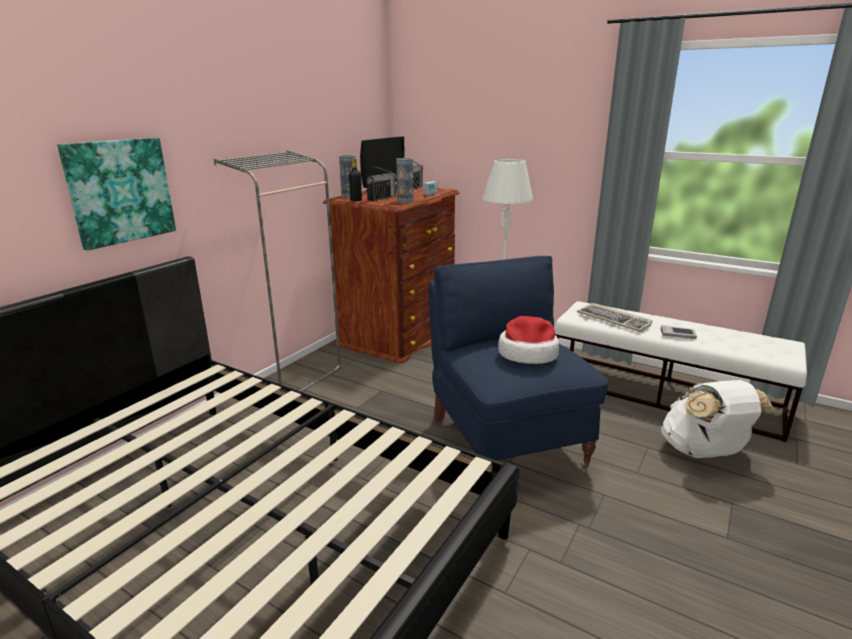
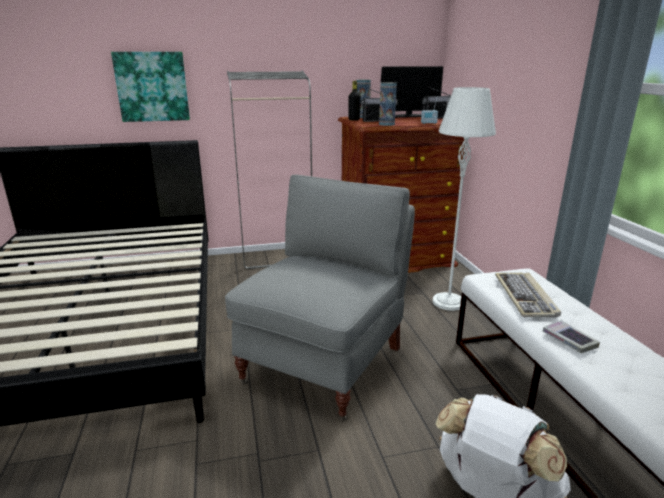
camera: 45 degrees right, 0 degrees up
blue armchair [429,256,609,468] -> grey armchair [225,175,415,422]
hat [498,316,559,364] -> none

